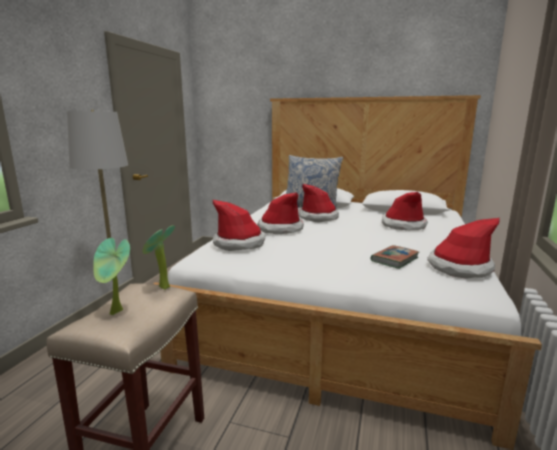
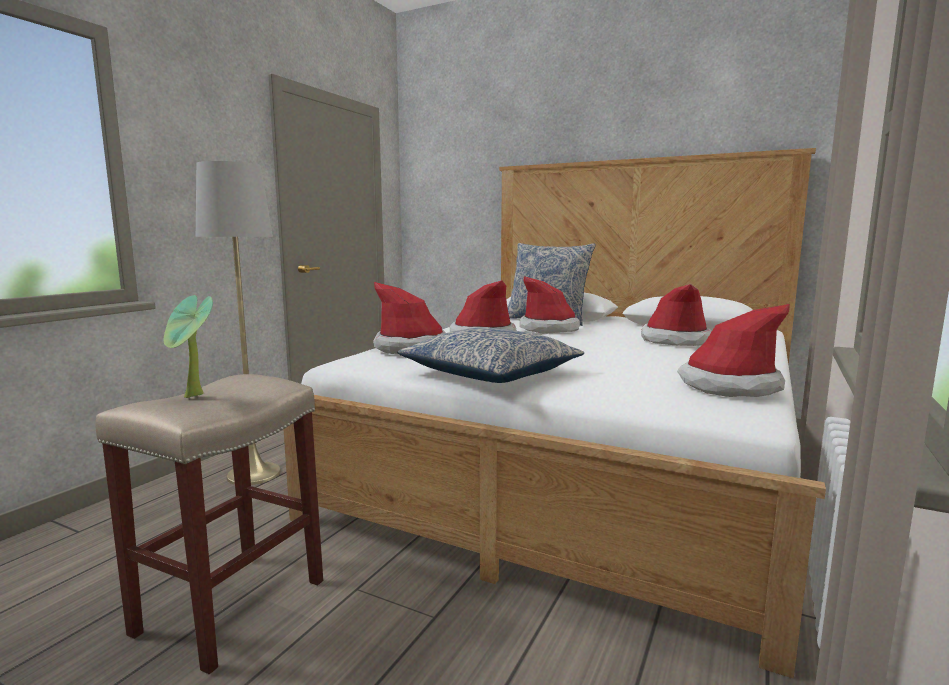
camera: 10 degrees right, 5 degrees down
potted plant [142,225,175,290] -> none
book [371,245,419,269] -> none
none -> pillow [397,327,584,383]

